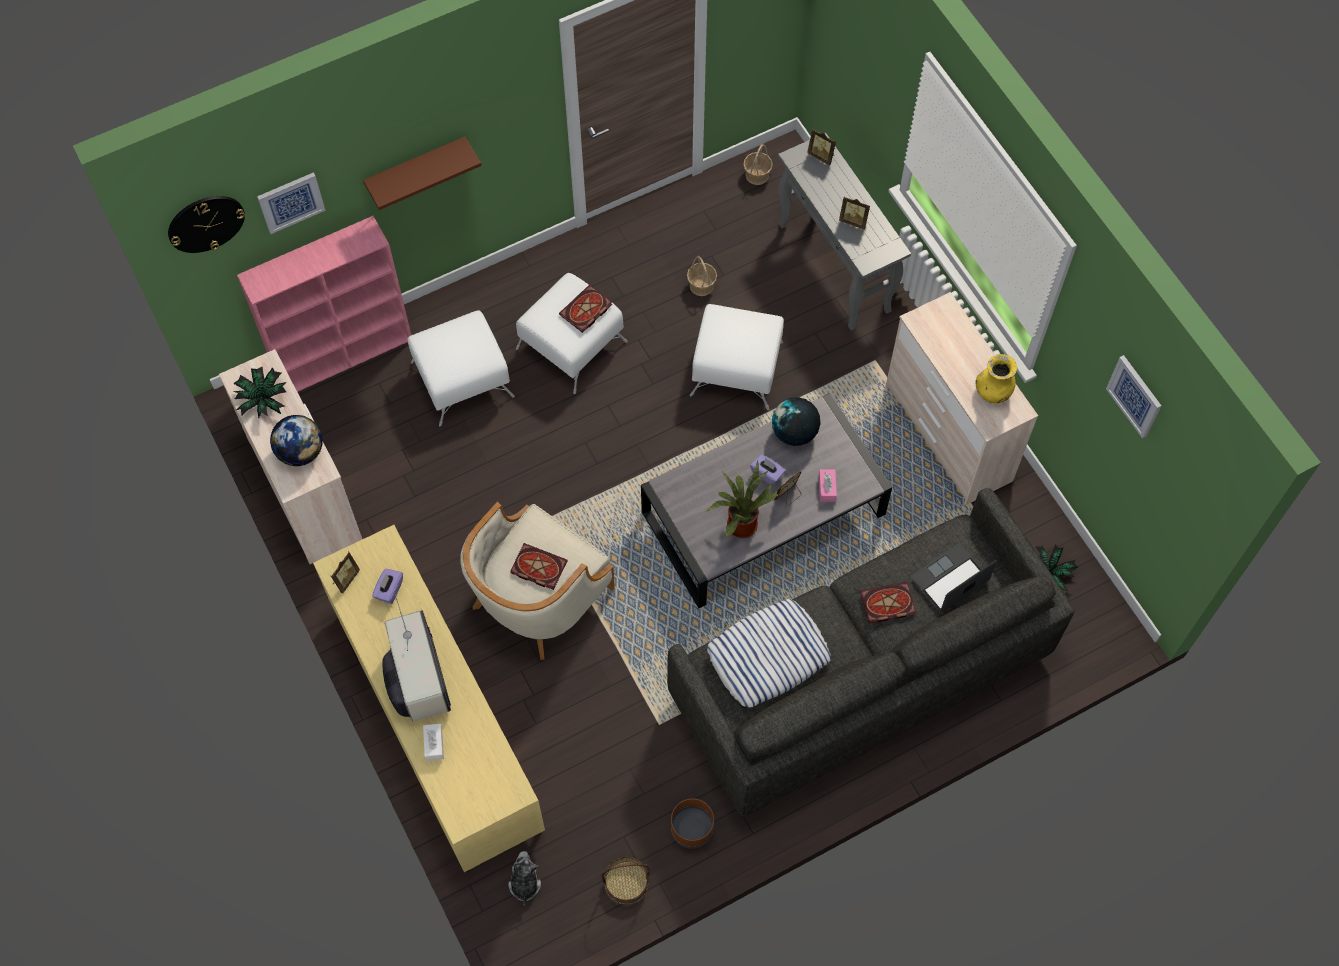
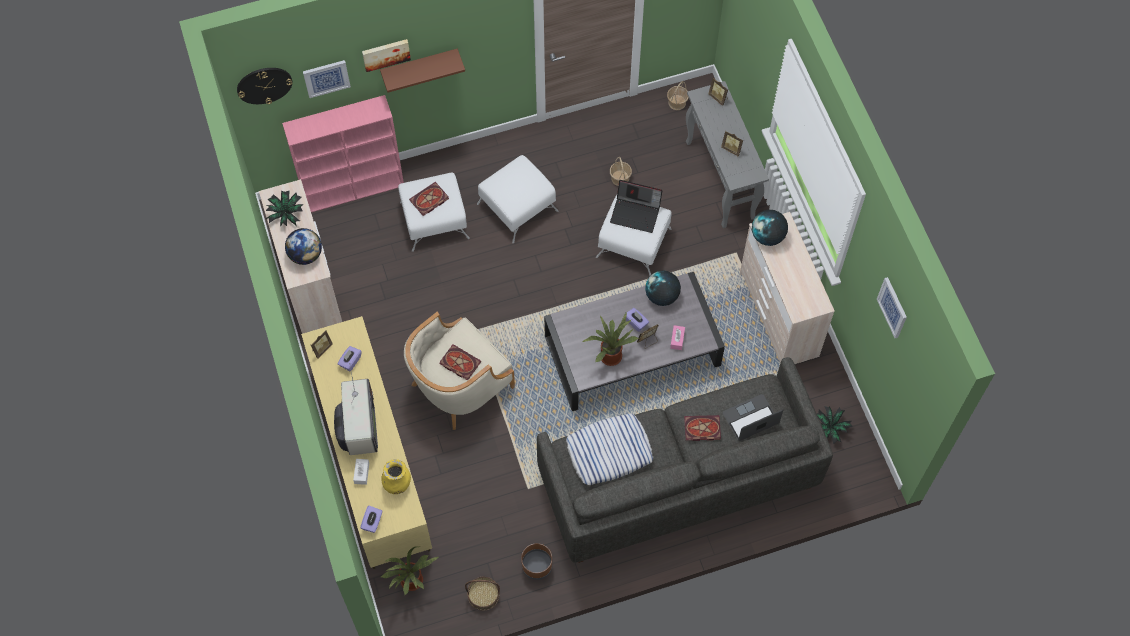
camera: 10 degrees right, 0 degrees up
plush toy [508,851,541,906] -> potted plant [381,546,439,595]
book [559,285,612,333] -> book moved to [409,182,449,216]
yellow vase [975,354,1017,404] -> yellow vase moved to [381,459,411,494]
none -> purple tissue box [360,506,382,533]
none -> picture [362,39,411,72]
none -> laptop [610,180,662,233]
none -> globe [752,210,788,246]

